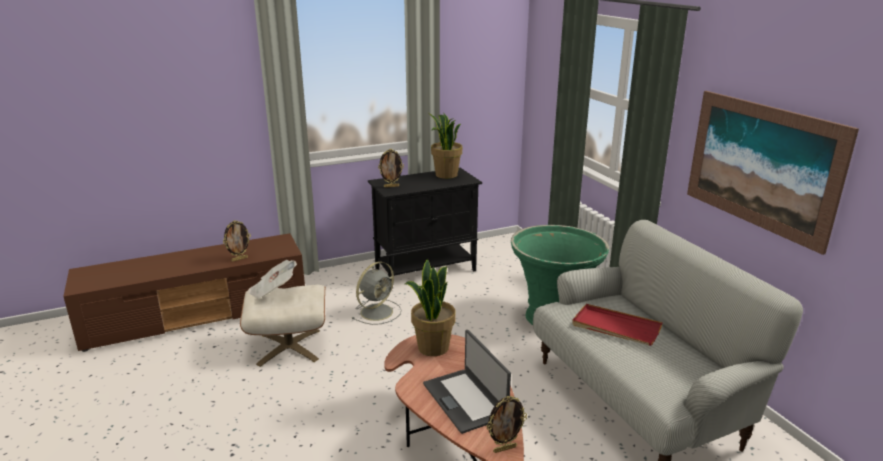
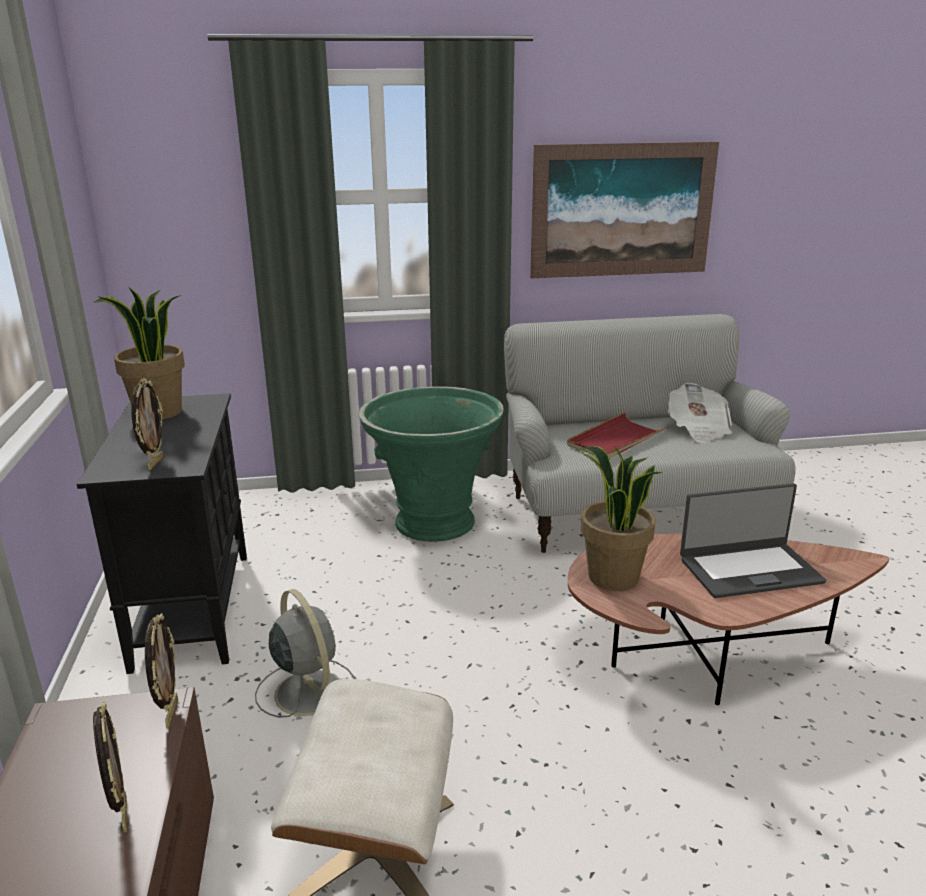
camera: 75 degrees left, 0 degrees up
newspaper [248,260,297,300] -> newspaper moved to [668,383,732,443]
picture frame [487,396,527,453] -> picture frame moved to [145,613,178,727]

